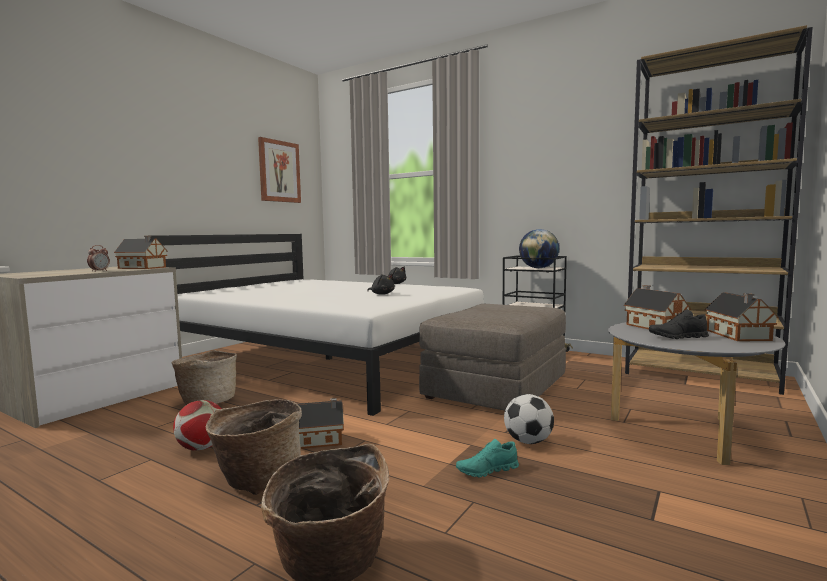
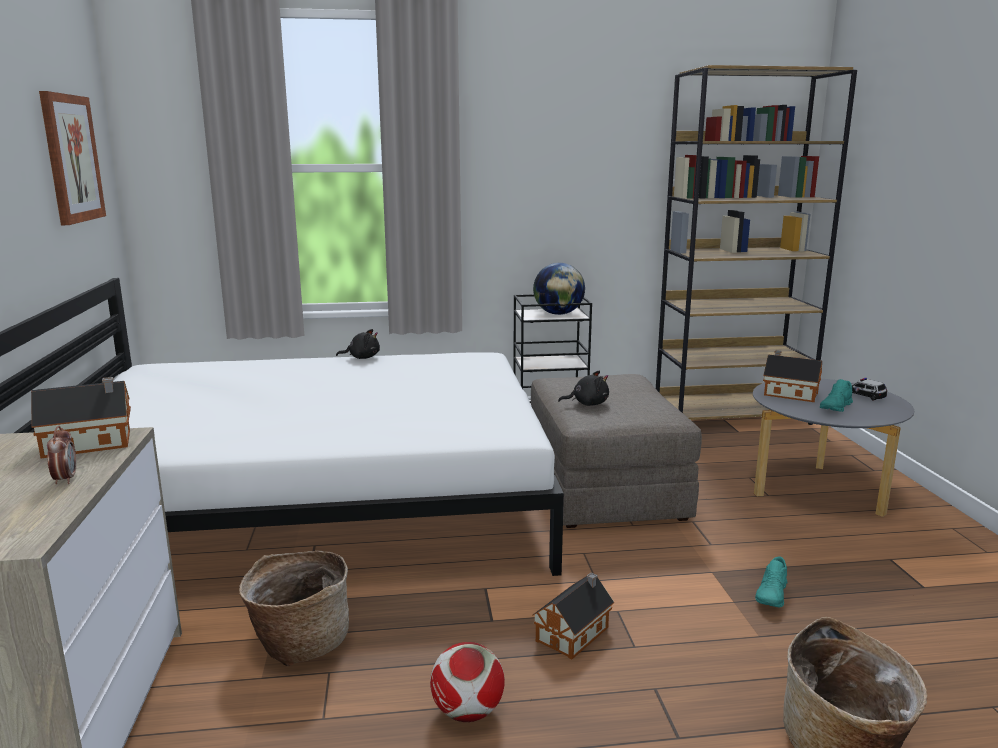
camera: 40 degrees left, 10 degrees up
basket [206,399,302,495] -> none
black plush toy [368,274,395,295] -> black plush toy moved to [558,371,609,406]
football [504,394,554,444] -> none
black shoe [649,310,709,339] -> turquoise shoe [820,379,853,412]
toy house [705,292,779,341] -> toy car [851,378,887,401]

